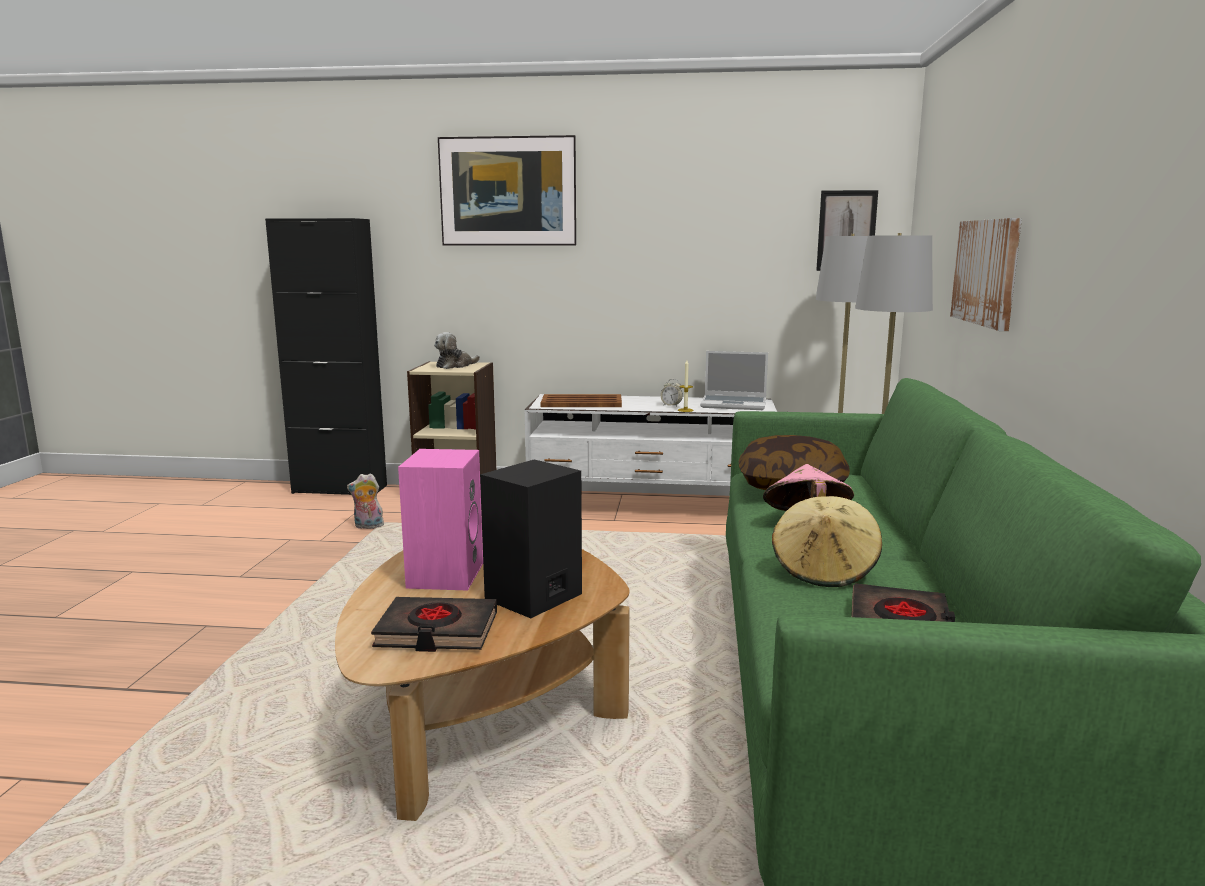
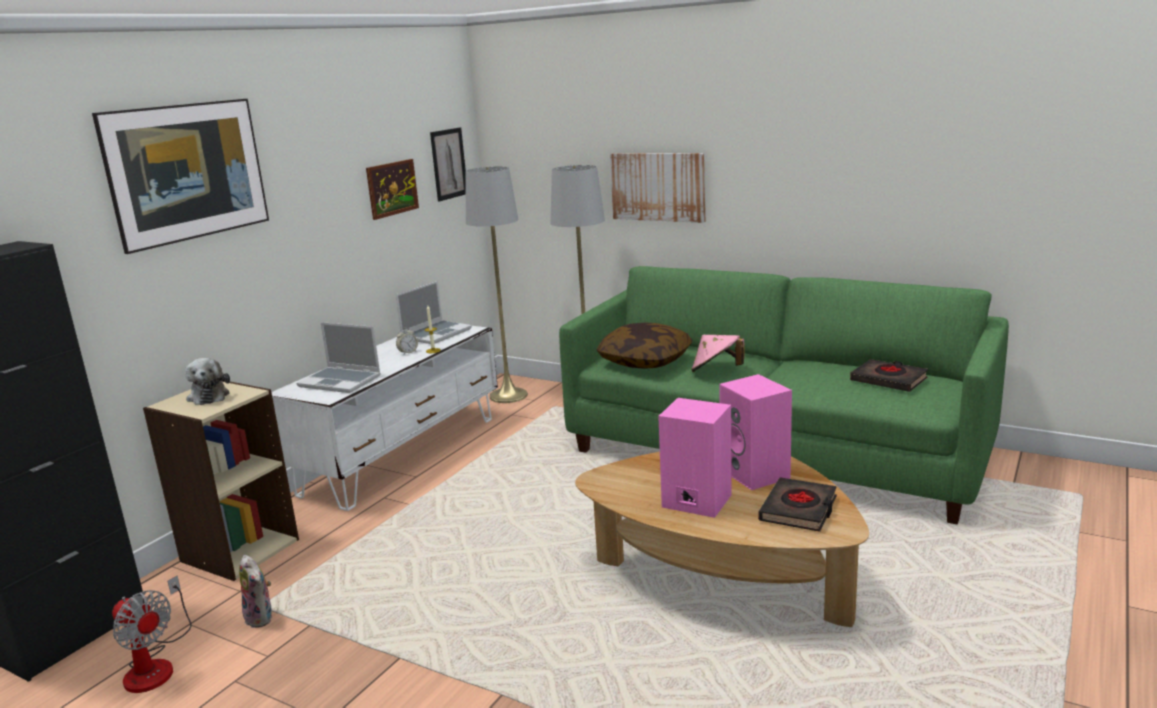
camera: 65 degrees left, 5 degrees up
plush toy [347,473,384,529] -> plush toy turned 60 degrees counterclockwise [239,555,272,628]
black speaker [480,459,582,618] -> pink speaker [719,374,792,490]
brown tray [541,394,622,407] -> laptop [297,322,381,393]
beige hat [772,496,882,587] -> none
none -> fan [112,575,192,693]
none -> picture [366,159,419,220]

